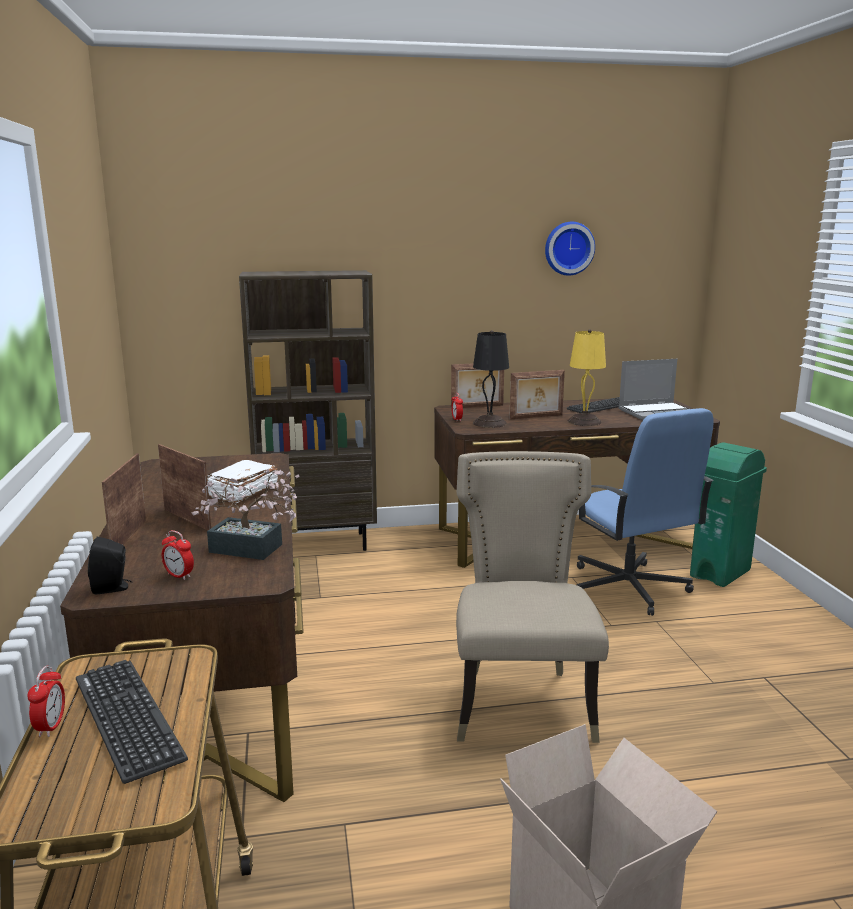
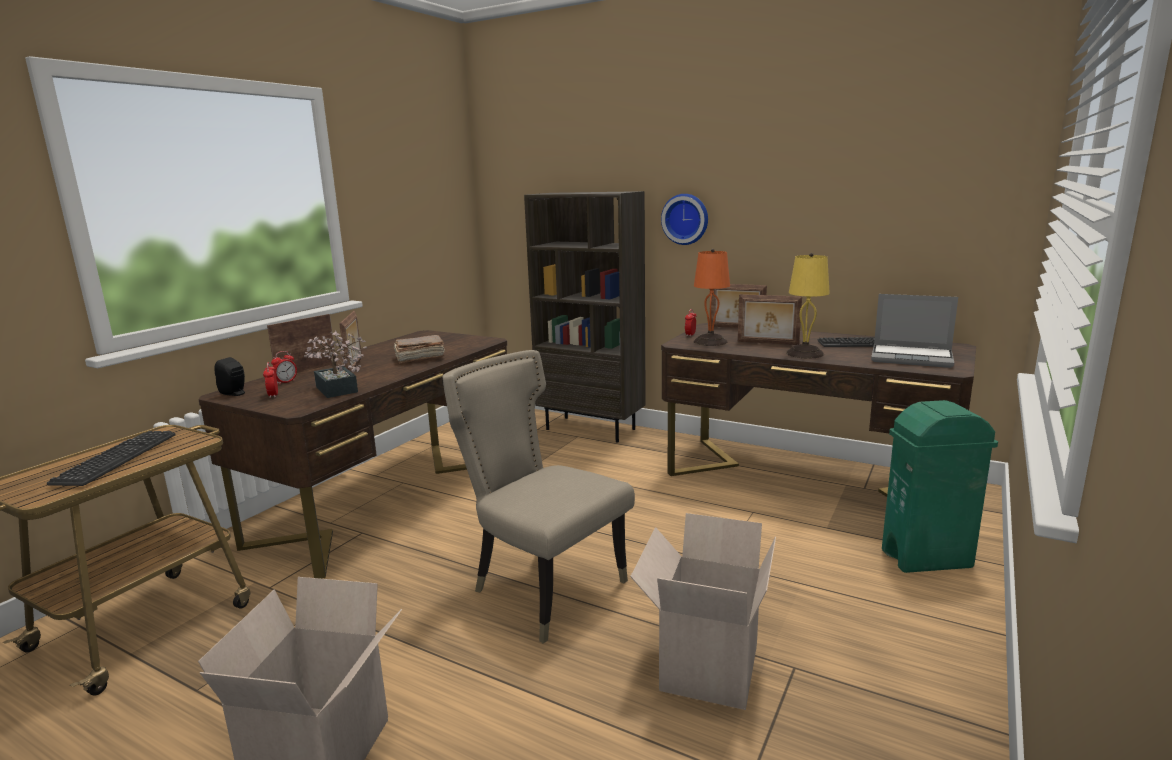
camera: 40 degrees right, 0 degrees up
alarm clock [28,666,65,737] -> alarm clock moved to [271,351,297,384]
white book [207,460,278,503] -> brown book [394,335,445,364]
beige chair [456,451,609,743] -> beige chair turned 90 degrees counterclockwise [443,350,635,644]
black table lamp [473,330,509,428] -> orange table lamp [694,249,730,346]
wall clock [545,222,595,276] -> wall clock moved to [661,194,708,245]
blue office chair [577,408,714,616] -> none
none -> cardboard box [630,513,776,710]

